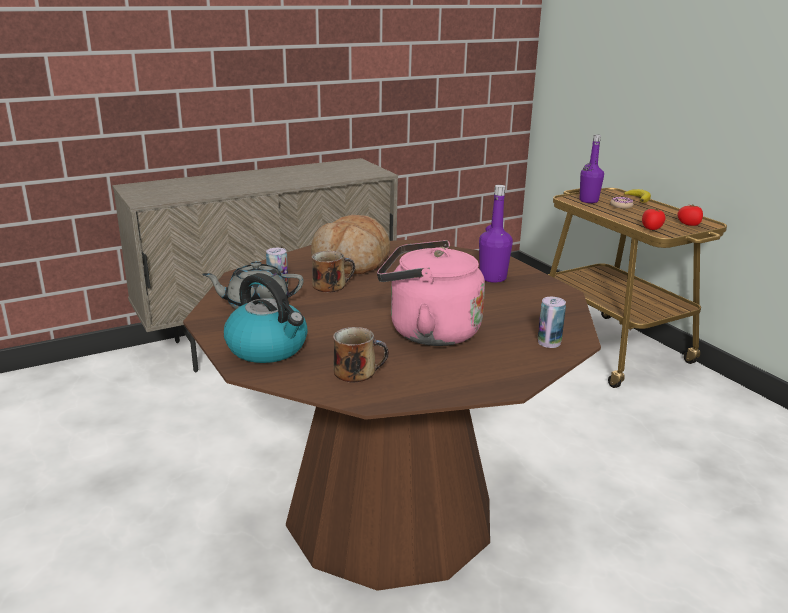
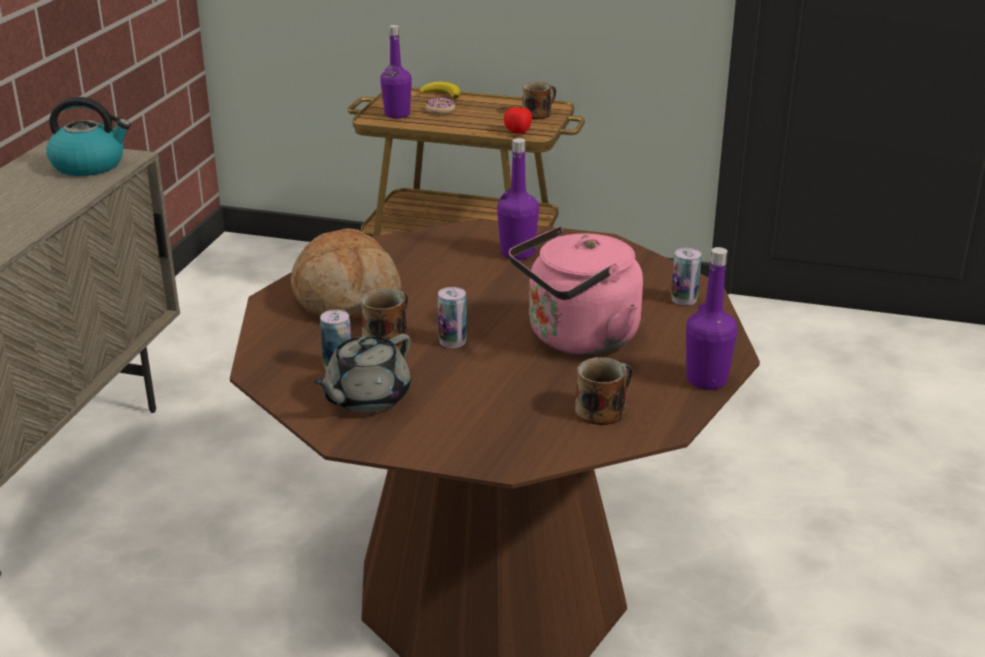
camera: 45 degrees left, 5 degrees up
kettle [224,273,308,363] -> kettle moved to [46,97,131,176]
tomato [678,205,703,226] -> mug [522,82,556,119]
none -> can [438,287,467,348]
none -> purple bottle [686,247,737,390]

